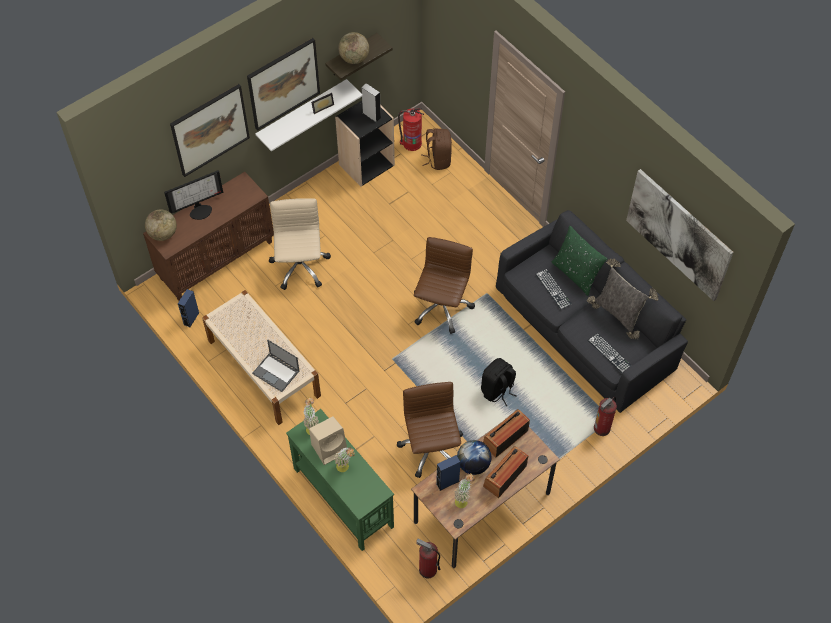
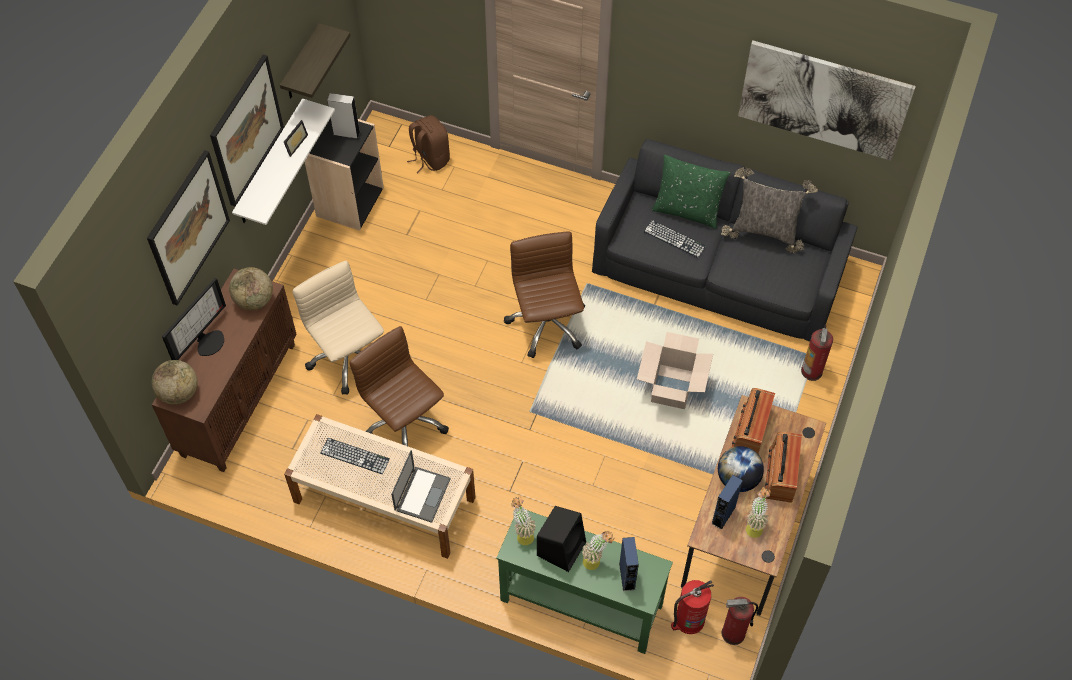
camera: 30 degrees left, 0 degrees up
blue speaker [178,289,200,327] -> blue speaker moved to [619,537,639,591]
laptop [252,339,299,392] -> laptop turned 75 degrees counterclockwise [391,450,451,523]
beige speaker [309,416,347,465] -> black speaker [537,506,586,572]
globe [338,32,369,64] -> globe moved to [229,267,273,310]
brown office chair [397,382,463,478] -> brown office chair moved to [349,326,449,461]
fire extinguisher [398,108,424,151] -> fire extinguisher moved to [671,580,714,634]
black backpack [481,358,517,406] -> cardboard box [637,332,713,409]
keyboard [588,333,631,373] -> keyboard moved to [320,438,390,474]

